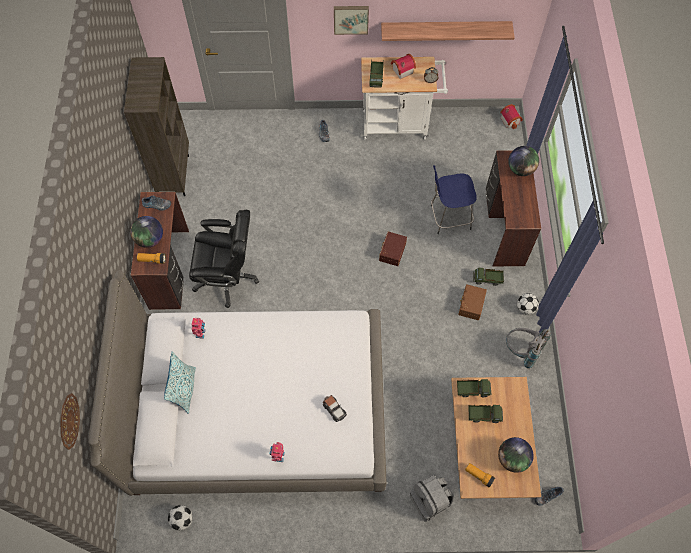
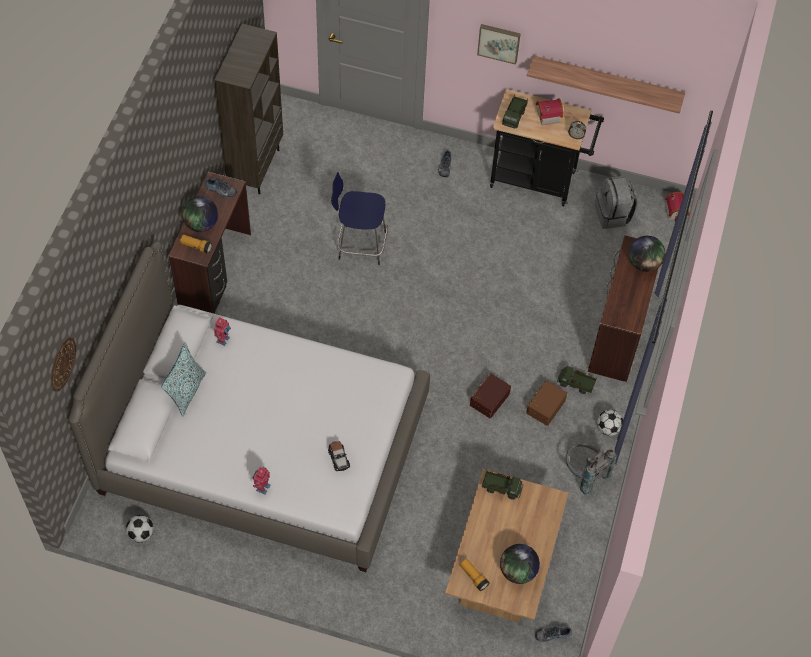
camera: 15 degrees right, 5 degrees down
black office chair [189,210,259,308] -> none
white cart [361,57,448,140] -> black cart [490,89,604,206]
brown storage box [379,232,407,266] -> brown storage box moved to [470,373,511,418]
grey backpack [410,474,454,522] -> grey backpack moved to [595,176,637,229]
blue stool [431,165,477,234] -> blue stool moved to [331,172,388,265]
toy truck [468,404,503,423] -> none

